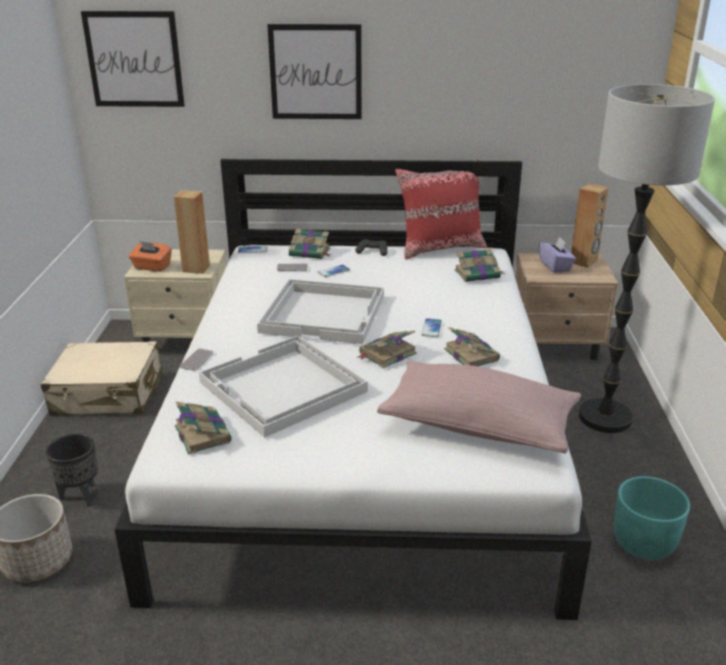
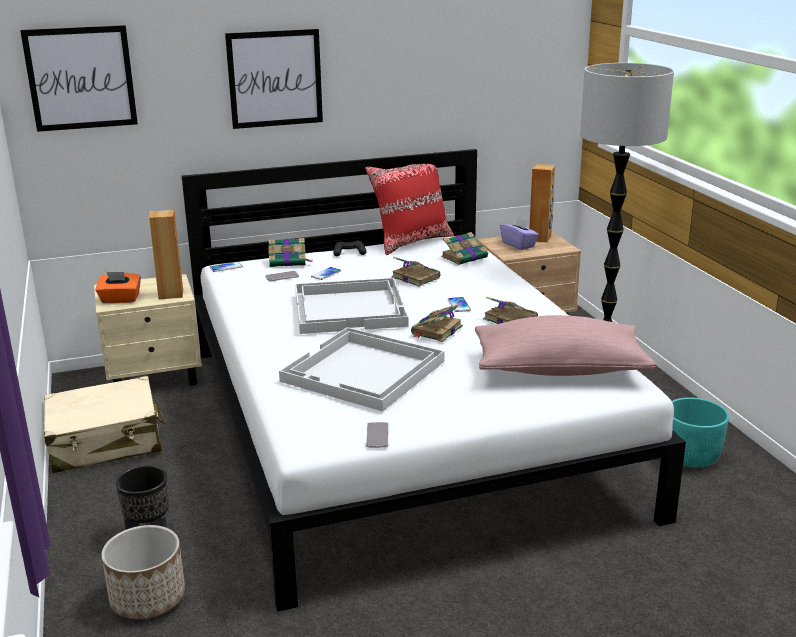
camera: 20 degrees left, 5 degrees down
book [175,401,232,455] -> book moved to [391,257,440,287]
phone [180,349,214,371] -> phone moved to [366,422,389,447]

